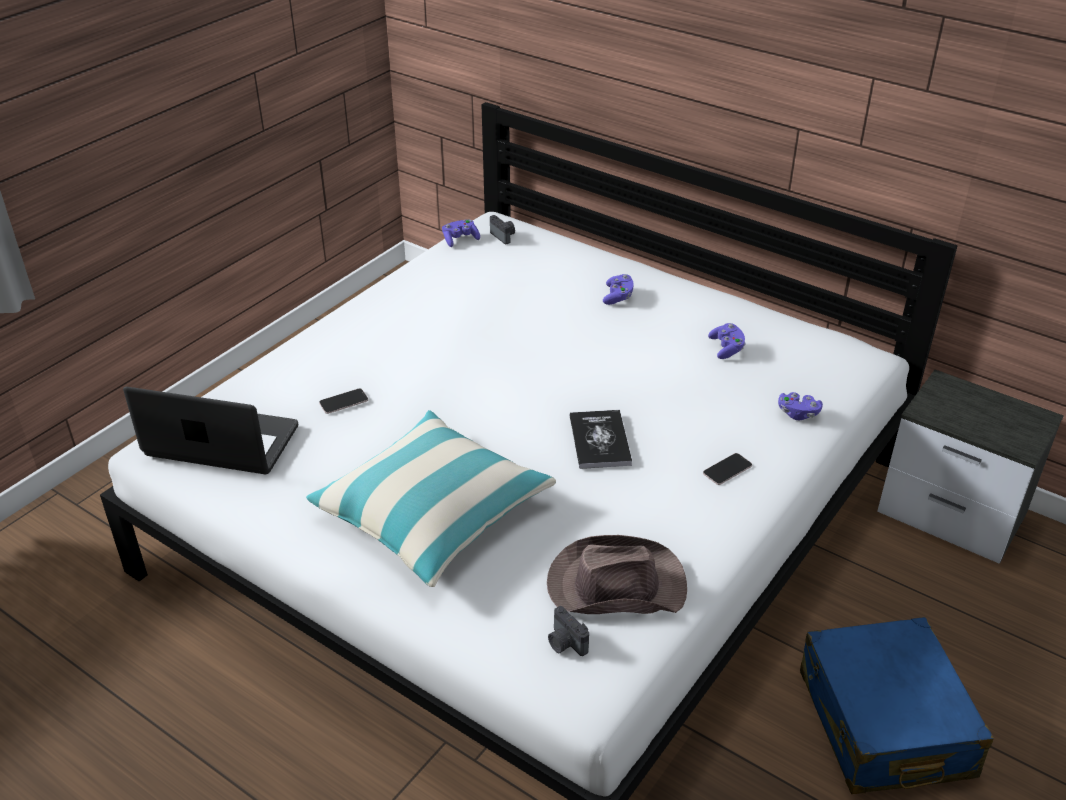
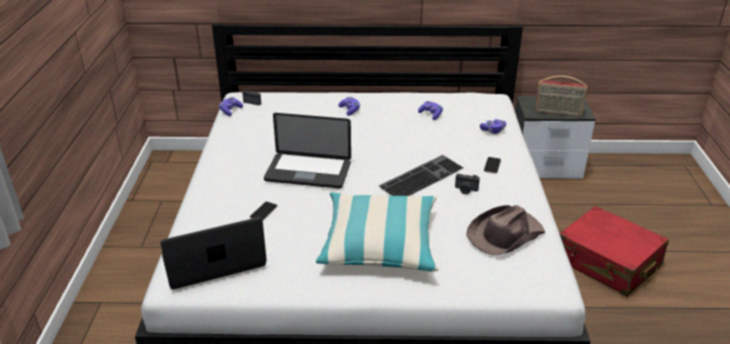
camera: 35 degrees left, 5 degrees down
camera [548,606,589,656] -> camera moved to [455,174,480,194]
book [570,410,632,469] -> keyboard [379,155,463,196]
blue suitcase [800,617,994,794] -> red suitcase [560,206,669,297]
none -> laptop [264,113,351,188]
none -> radio [535,76,588,116]

